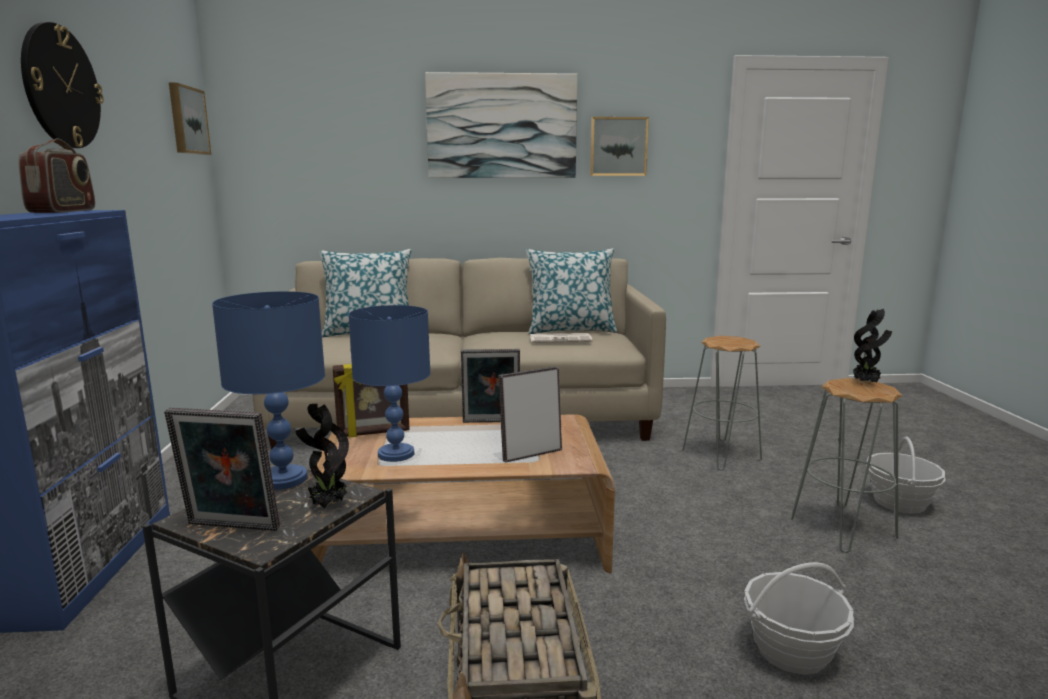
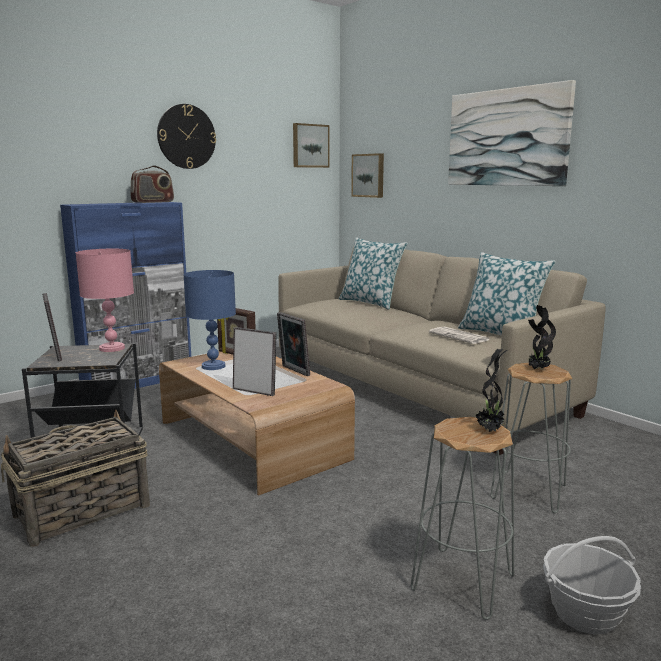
camera: 55 degrees right, 0 degrees up
blue table lamp [212,291,325,490] -> pink table lamp [76,249,134,352]
potted plant [296,404,349,508] -> potted plant moved to [528,305,556,369]
picture [590,117,649,176] -> picture moved to [351,153,384,198]
basket [744,562,854,675] -> none

